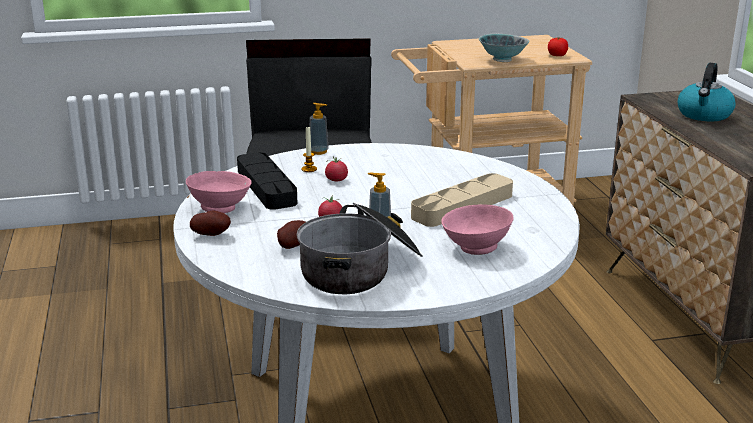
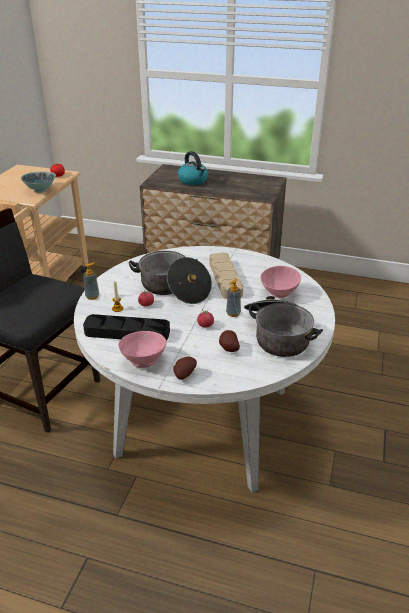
camera: 60 degrees left, 10 degrees up
none -> cooking pot [129,251,212,304]

